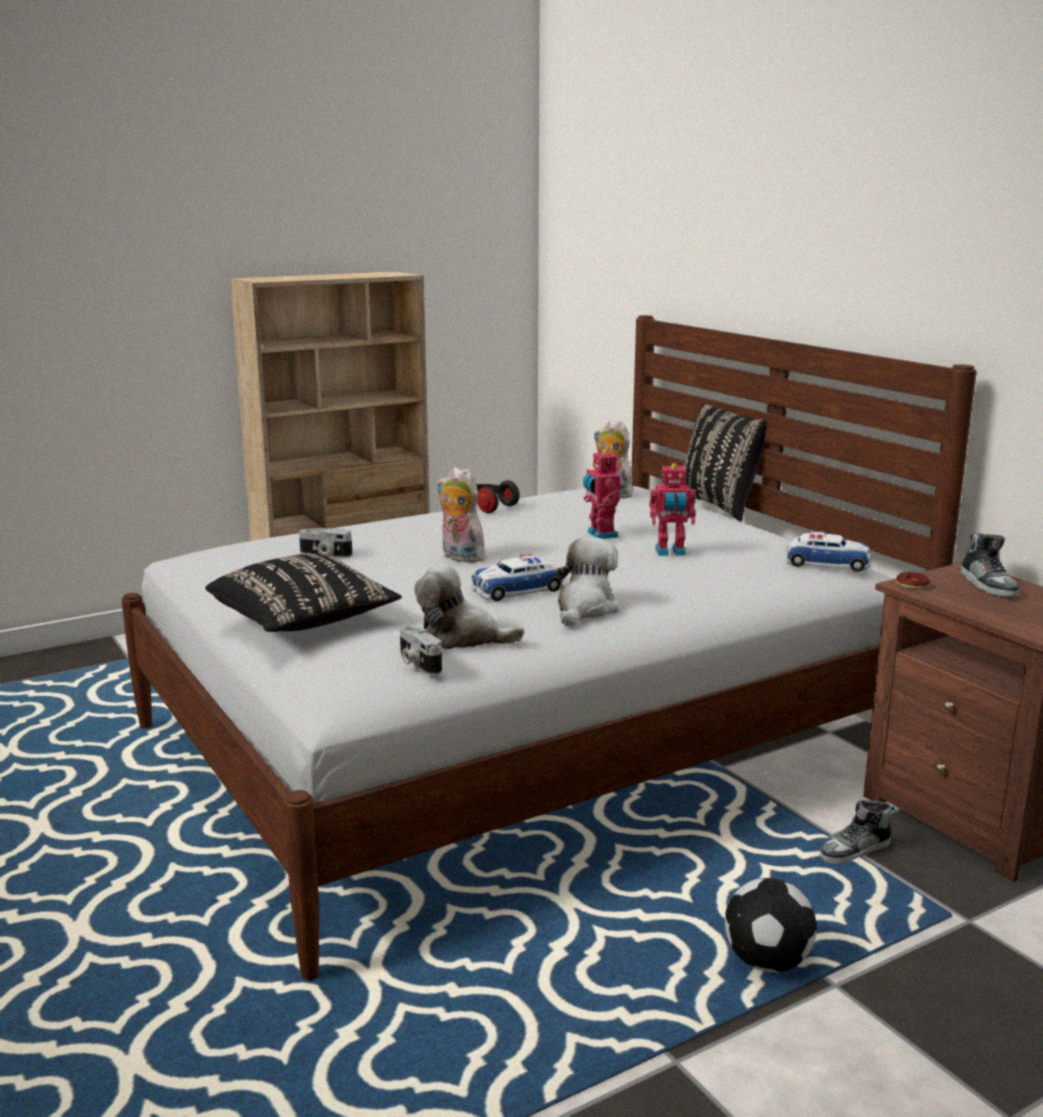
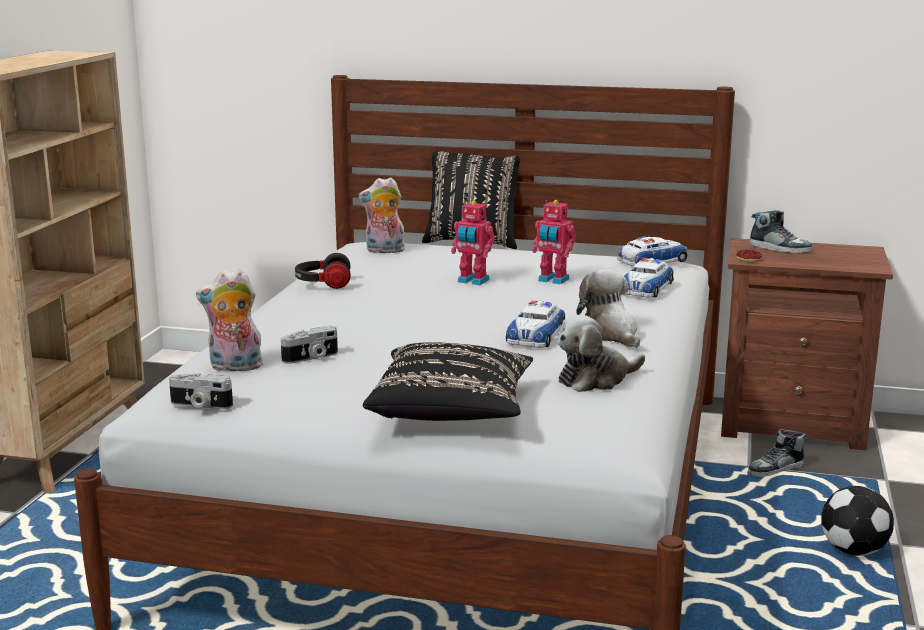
camera: 45 degrees left, 0 degrees up
camera [400,624,442,675] -> camera moved to [169,373,233,409]
plush toy [437,467,489,563] -> plush toy moved to [196,269,263,372]
toy robot [649,463,696,556] -> toy robot turned 75 degrees clockwise [532,200,576,285]
shoe [819,800,895,864] -> shoe turned 45 degrees clockwise [748,429,807,477]
none -> toy car [624,258,674,298]

